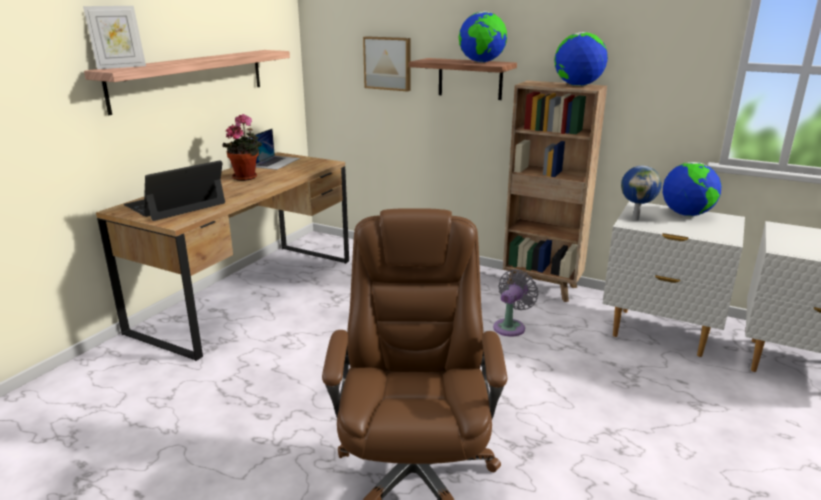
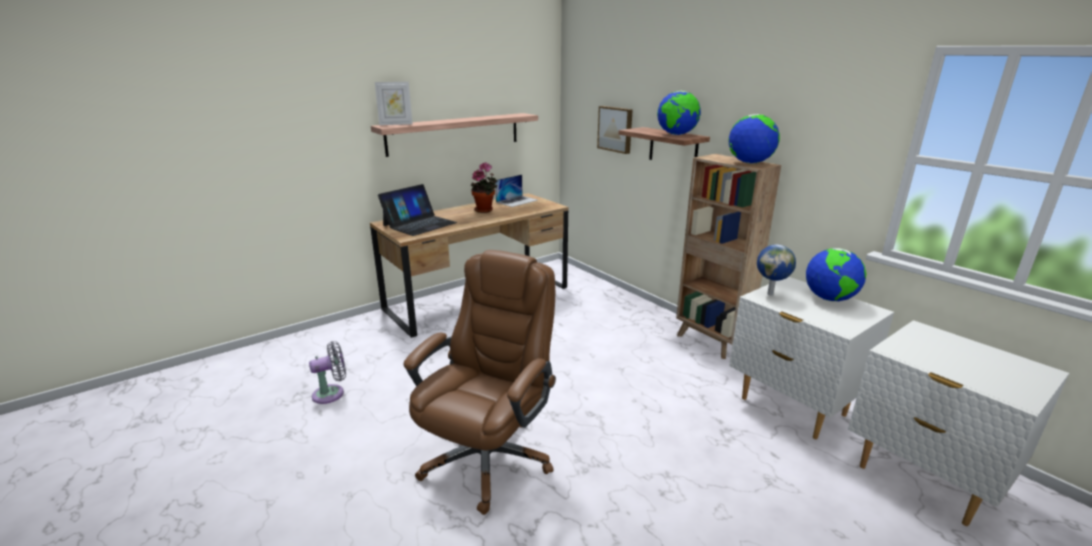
camera: 25 degrees right, 0 degrees up
laptop [124,160,225,221] -> laptop turned 150 degrees clockwise [378,184,457,236]
grey fan [493,270,538,337] -> grey fan moved to [309,341,346,404]

